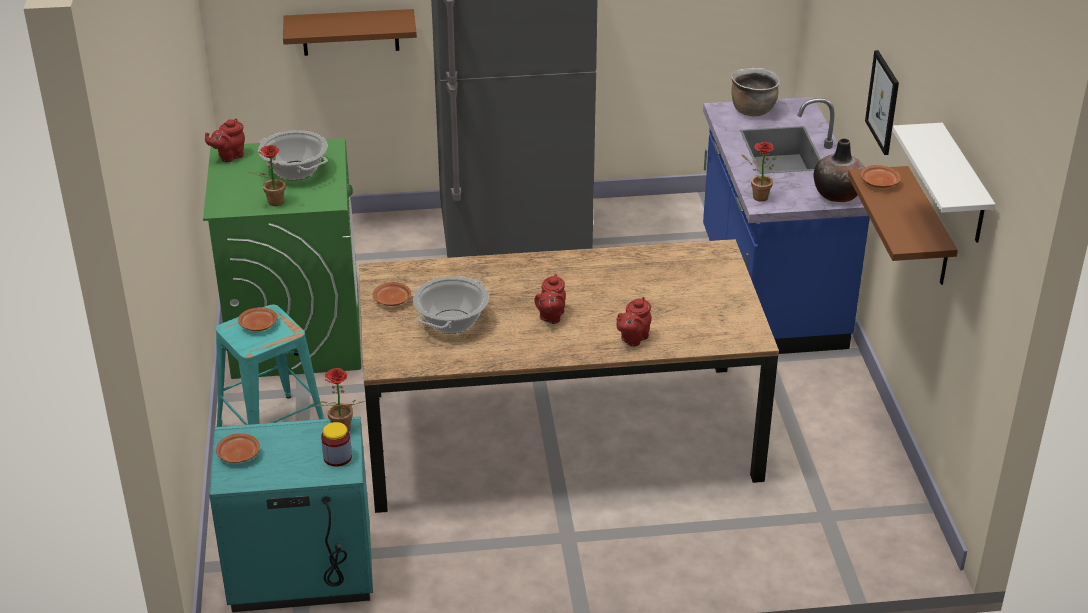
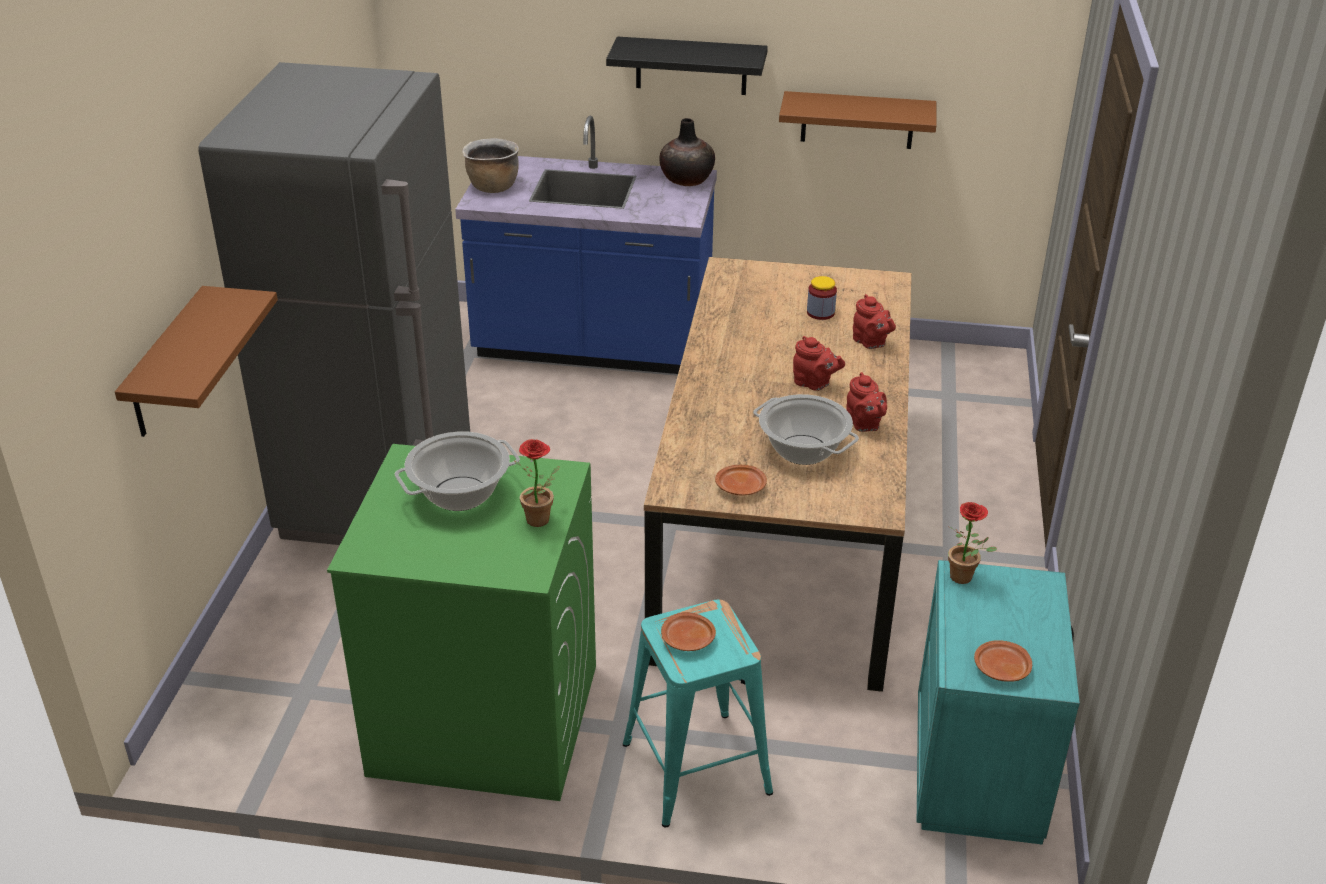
camera: 75 degrees left, 0 degrees up
red teapot [205,119,245,162] -> red teapot moved to [846,372,887,432]
jar [321,422,352,467] -> jar moved to [807,276,837,320]
potted plant [741,142,777,202] -> none
brown plate [861,165,901,188] -> none
picture [865,50,899,155] -> black shelf [606,37,768,95]
white shelf [892,123,995,243] -> none

